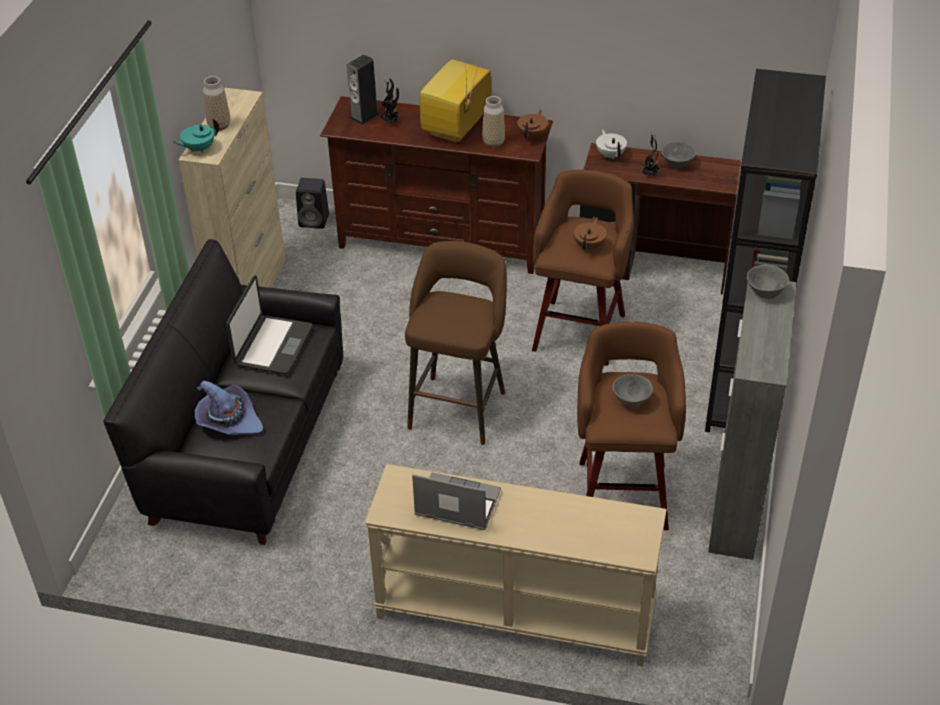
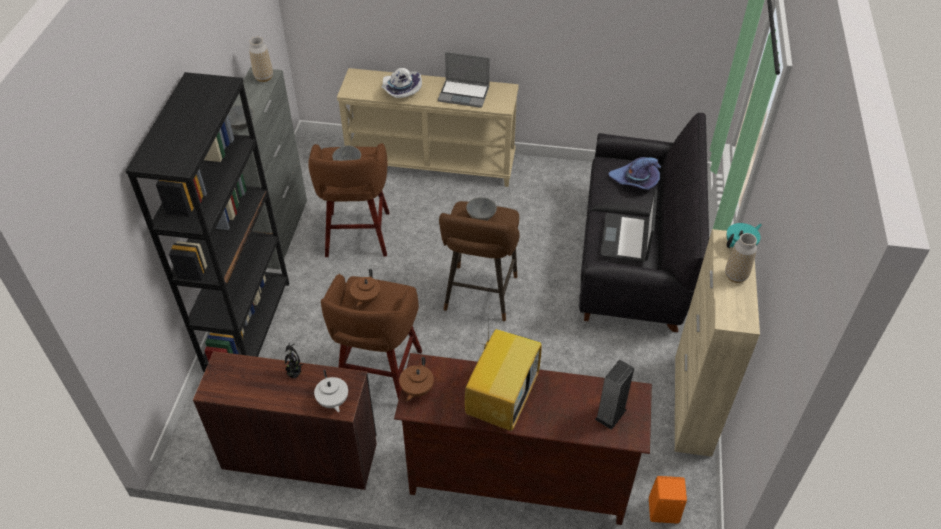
camera: 175 degrees right, 5 degrees up
black speaker [296,178,329,229] -> orange speaker [649,476,687,523]
potted plant [381,78,399,124] -> none
vase [482,96,505,148] -> vase moved to [249,37,273,82]
grey bowl [662,141,696,168] -> grey bowl moved to [466,197,497,221]
none -> white hat [381,68,422,98]

